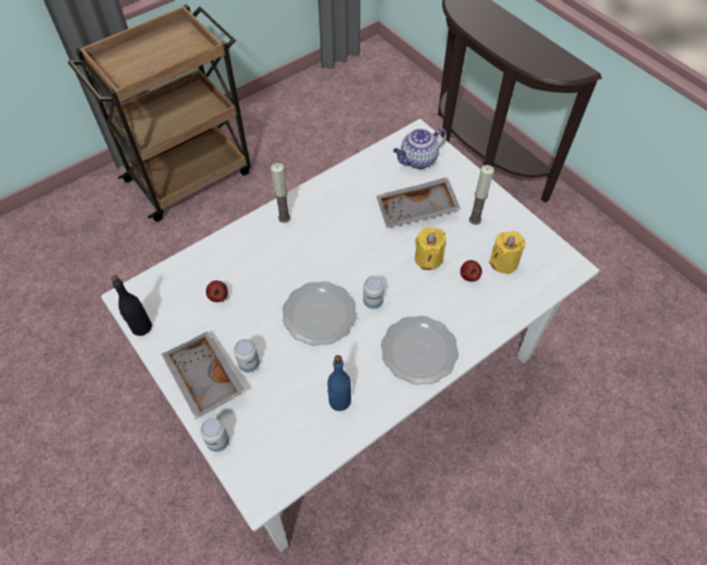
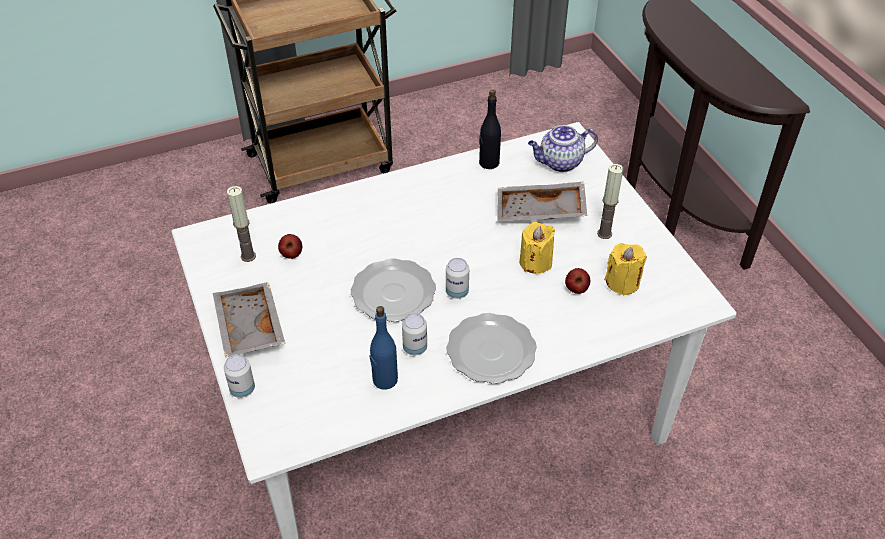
camera: 15 degrees right, 10 degrees down
black bottle [111,275,152,336] -> black bottle moved to [479,89,501,169]
can [234,339,260,372] -> can moved to [402,313,427,355]
candle [271,163,291,223] -> candle moved to [227,186,256,262]

